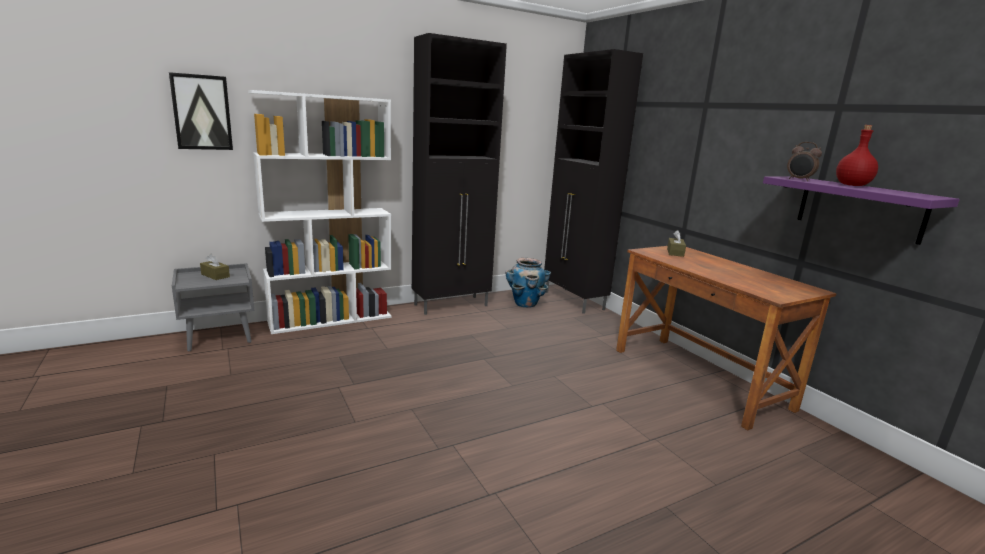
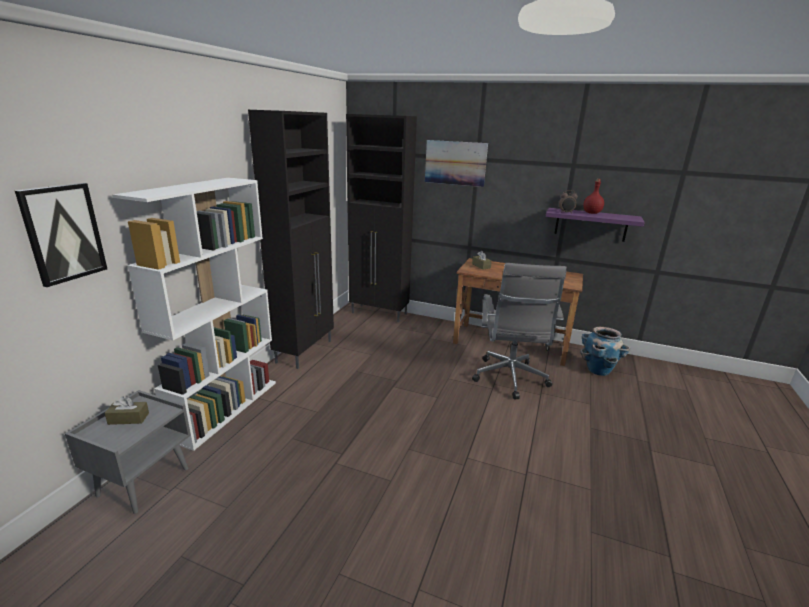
camera: 40 degrees left, 5 degrees up
planter [505,258,551,308] -> planter moved to [580,327,630,376]
none -> picture [425,140,488,187]
none -> grey office chair [472,263,567,399]

